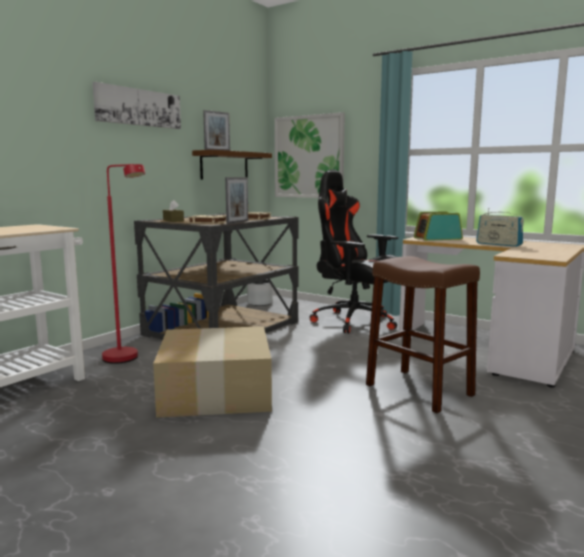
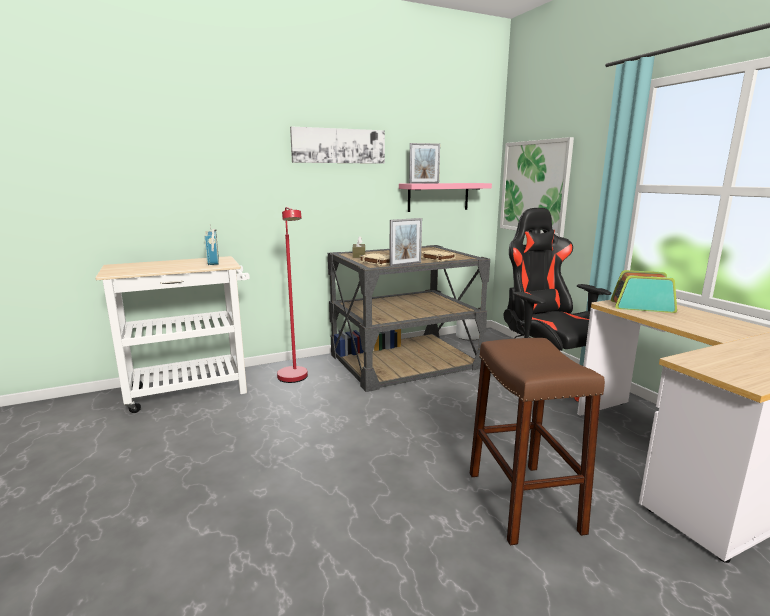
camera: 30 degrees right, 5 degrees up
cardboard box [153,326,272,418] -> none
brown shelf [192,150,272,179] -> pink shelf [399,183,492,212]
radio [476,208,524,247] -> radio moved to [204,225,219,265]

